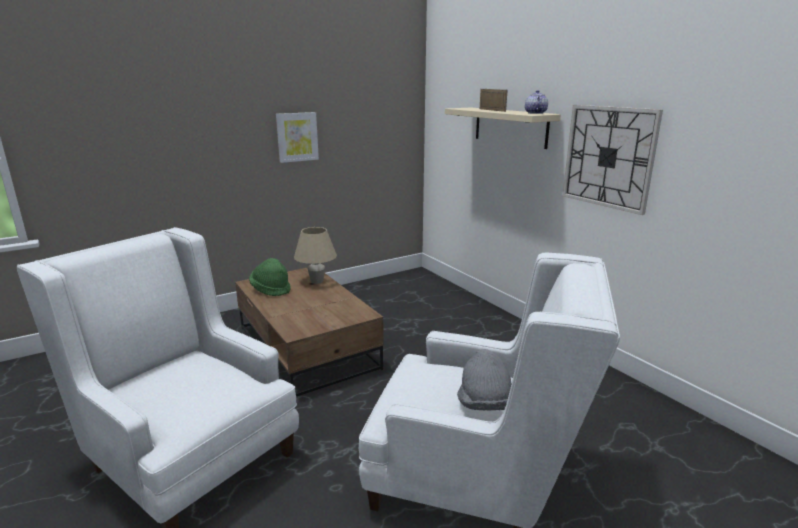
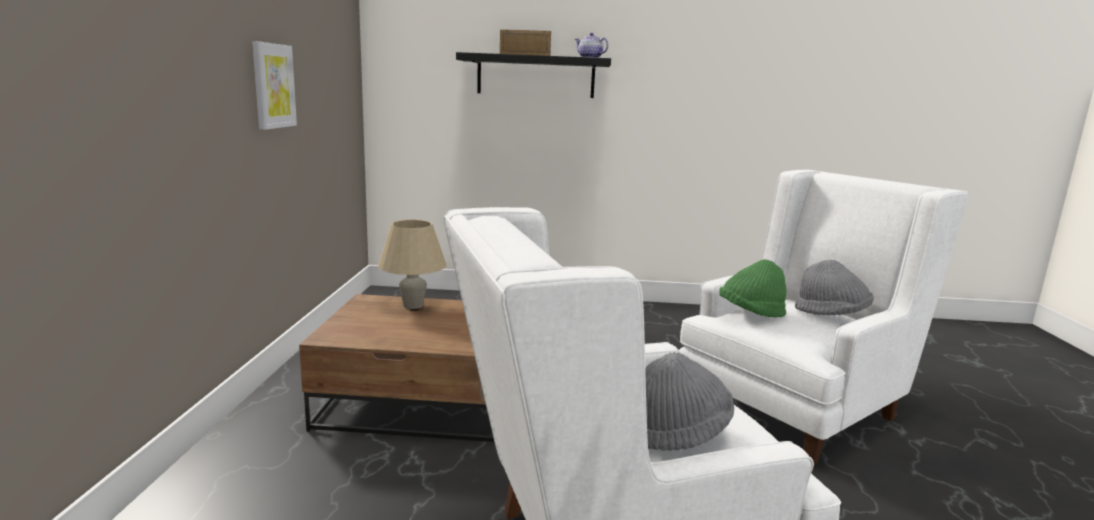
camera: 55 degrees left, 5 degrees down
green hat [249,258,291,296] -> green hat moved to [719,259,787,318]
beige shelf [445,108,561,149] -> black shelf [456,52,611,98]
wall clock [563,105,663,215] -> none
none -> grey hat [645,352,734,451]

